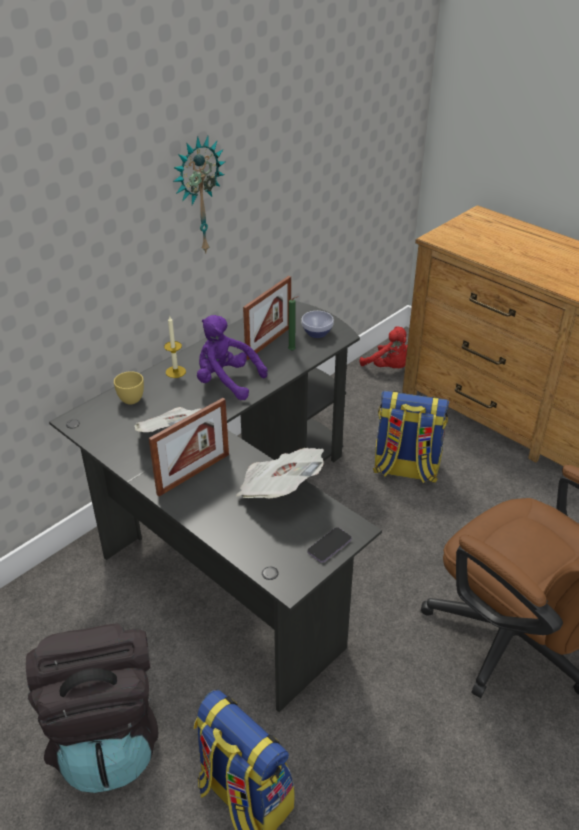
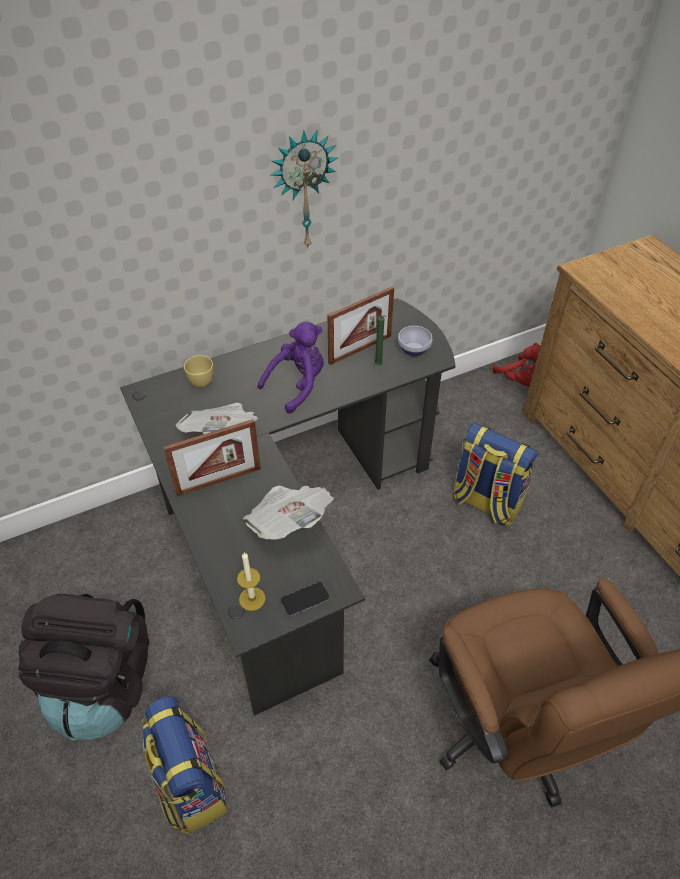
camera: 20 degrees right, 10 degrees up
candle [164,316,186,378] -> candle moved to [237,552,266,611]
purple plush toy [197,315,268,400] -> purple plush toy turned 90 degrees clockwise [257,322,324,414]

